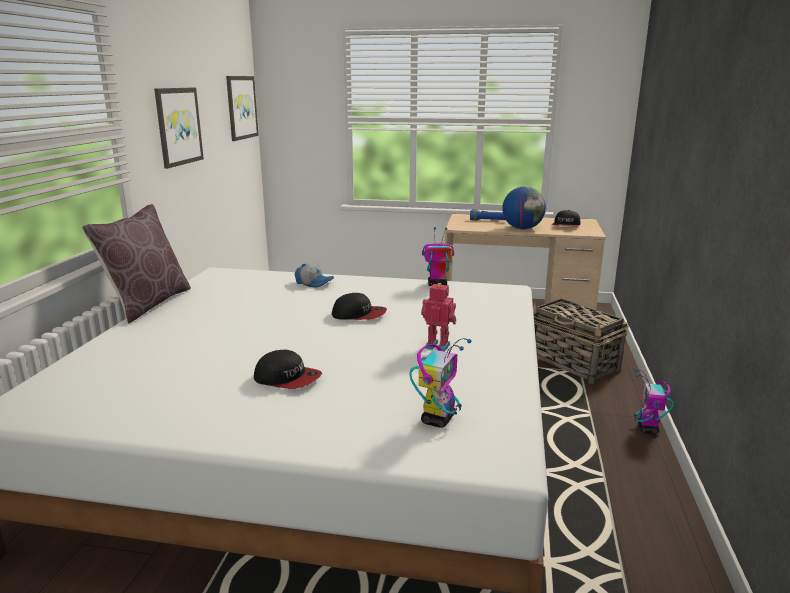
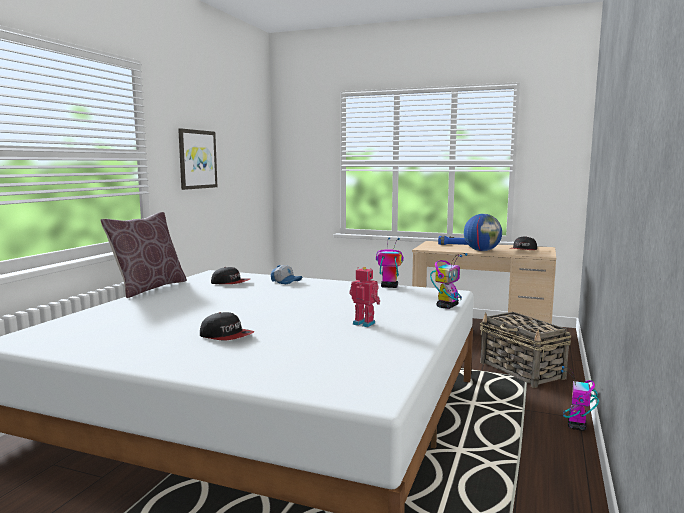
camera: 10 degrees right, 10 degrees down
picture [226,76,259,141] -> none
cap [332,293,387,320] -> cap moved to [211,267,250,284]
toy robot [409,339,472,428] -> toy robot moved to [430,253,468,309]

